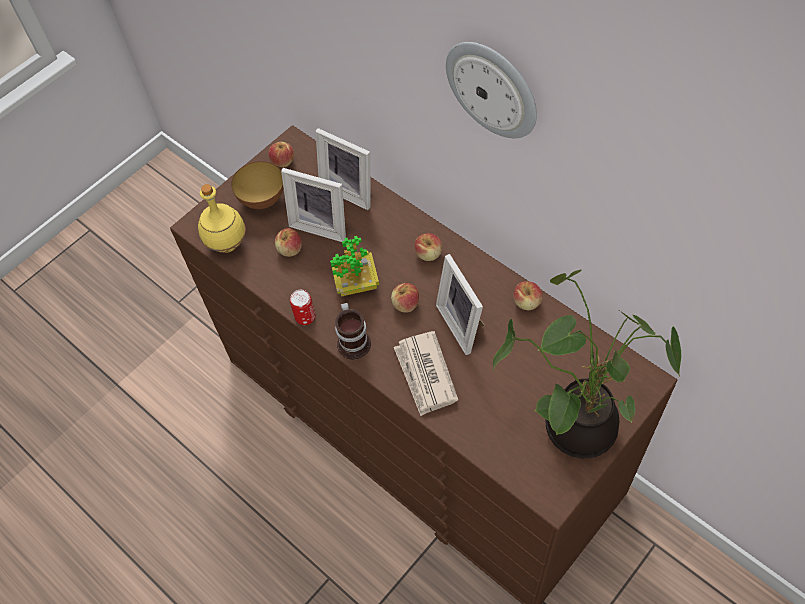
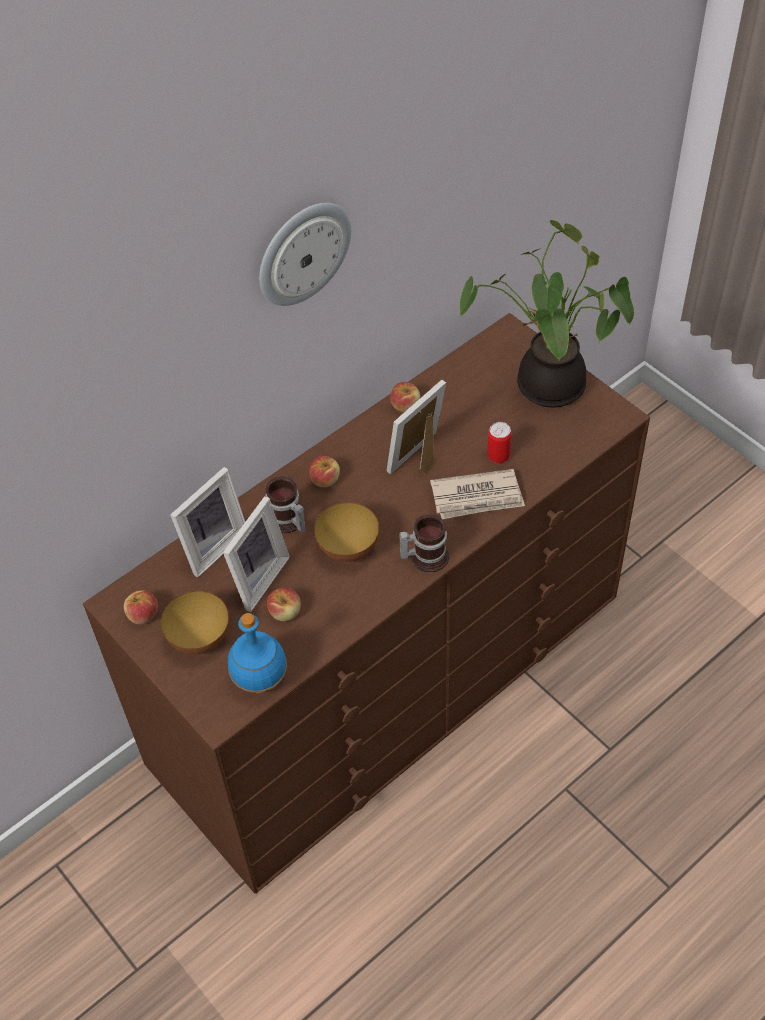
camera: 85 degrees left, 5 degrees down
yellow bottle [198,184,246,253] -> blue bottle [228,613,287,693]
can [290,290,315,325] -> can moved to [487,422,512,463]
potted plant [330,236,379,297] -> bowl [314,502,379,562]
apple [391,283,419,313] -> none
picture frame [436,254,485,355] -> picture frame turned 150 degrees clockwise [387,380,446,475]
none -> mug [265,476,306,533]

